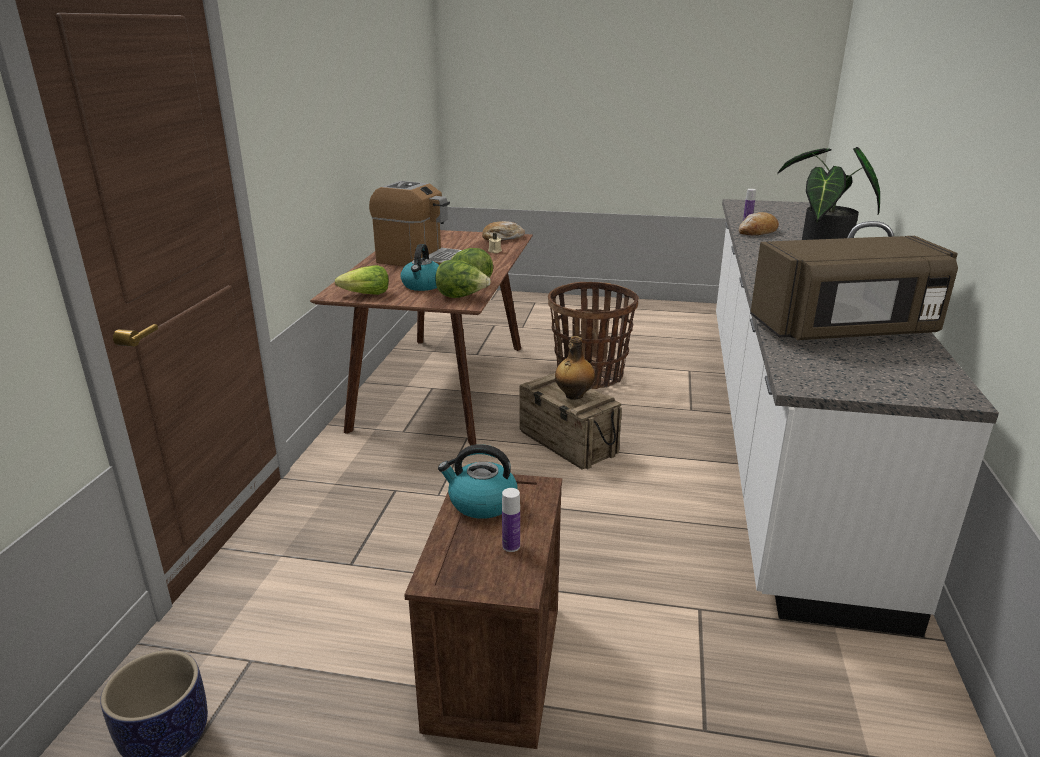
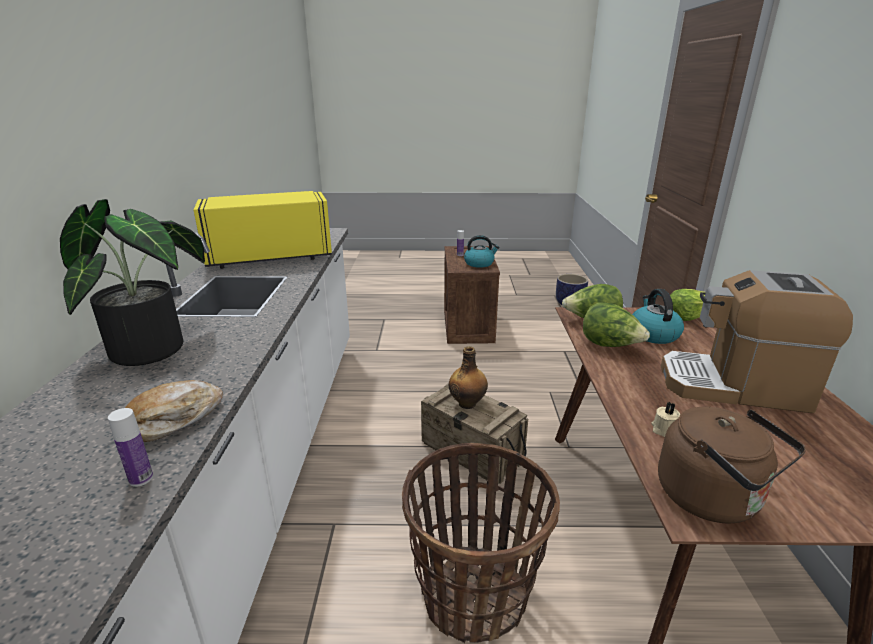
camera: 170 degrees right, 0 degrees up
bread [482,221,525,241] -> brown kettle [658,407,806,524]
brown microwave [750,236,958,340] -> yellow microwave [193,191,332,269]

